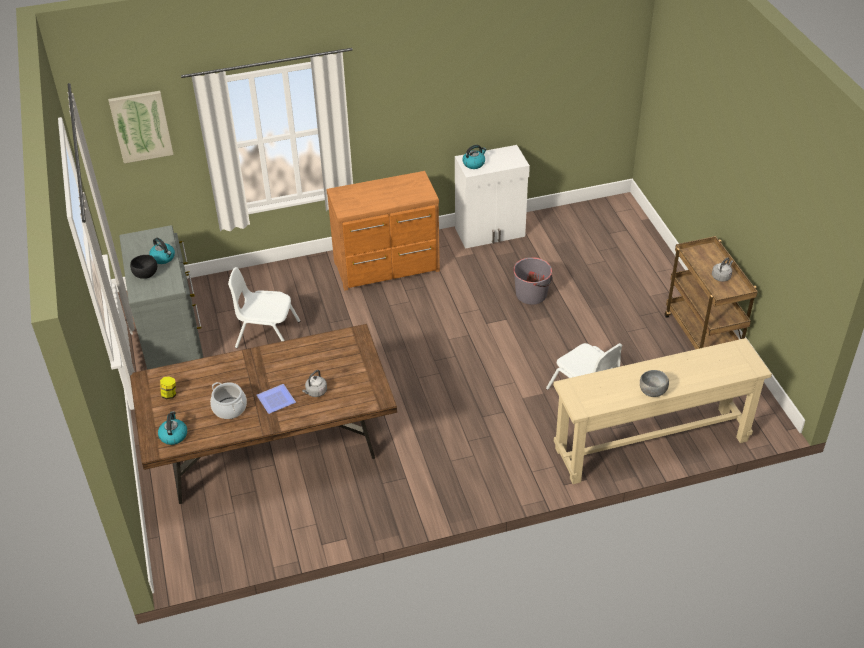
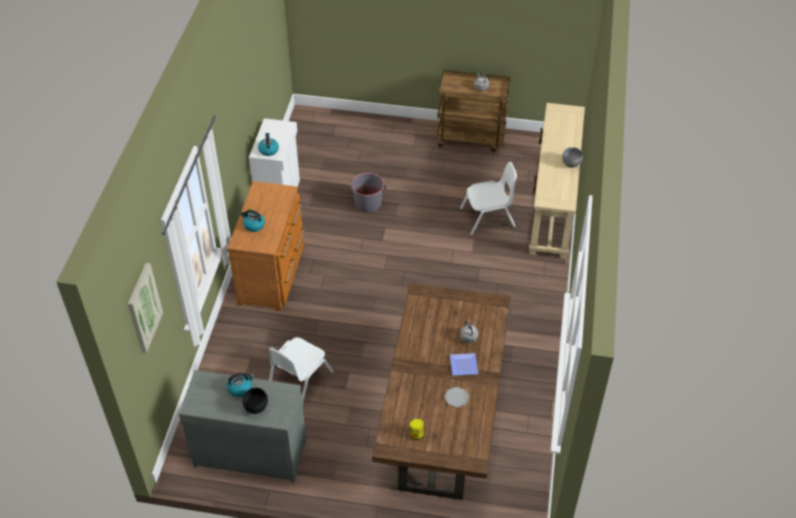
camera: 65 degrees left, 5 degrees up
kettle [158,411,187,445] -> kettle moved to [240,210,265,232]
cooking pot [210,382,247,419] -> plate [444,387,469,408]

